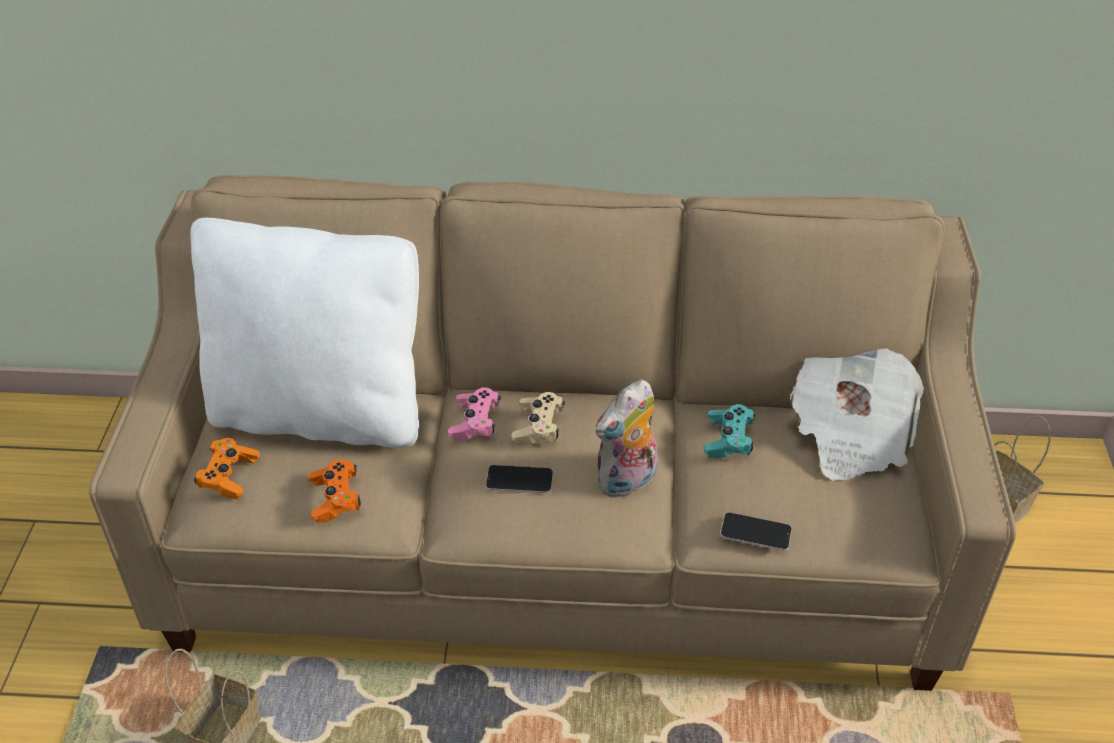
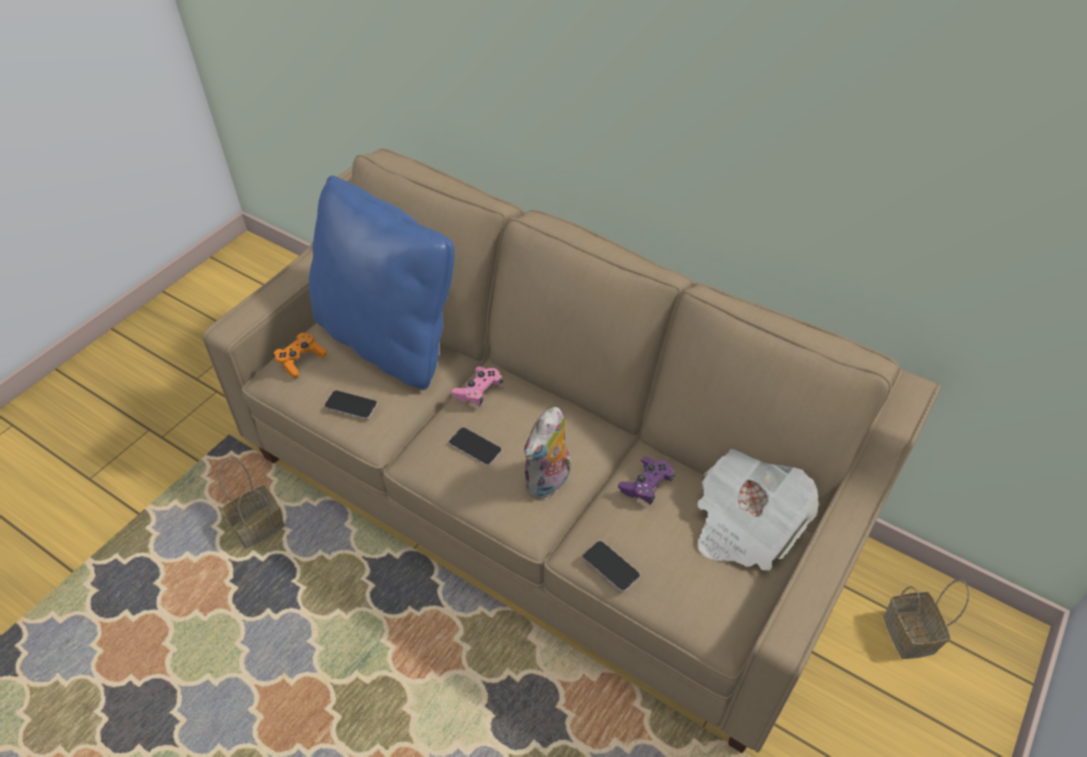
camera: 30 degrees right, 5 degrees up
white pillow [190,218,419,448] -> blue pillow [309,176,455,390]
orange game controller [308,459,361,523] -> phone [324,390,377,419]
beige game controller [511,392,565,446] -> none
plush toy [596,380,658,499] -> plush toy turned 45 degrees counterclockwise [524,407,572,499]
turquoise game controller [704,404,755,458] -> purple game controller [618,457,675,504]

